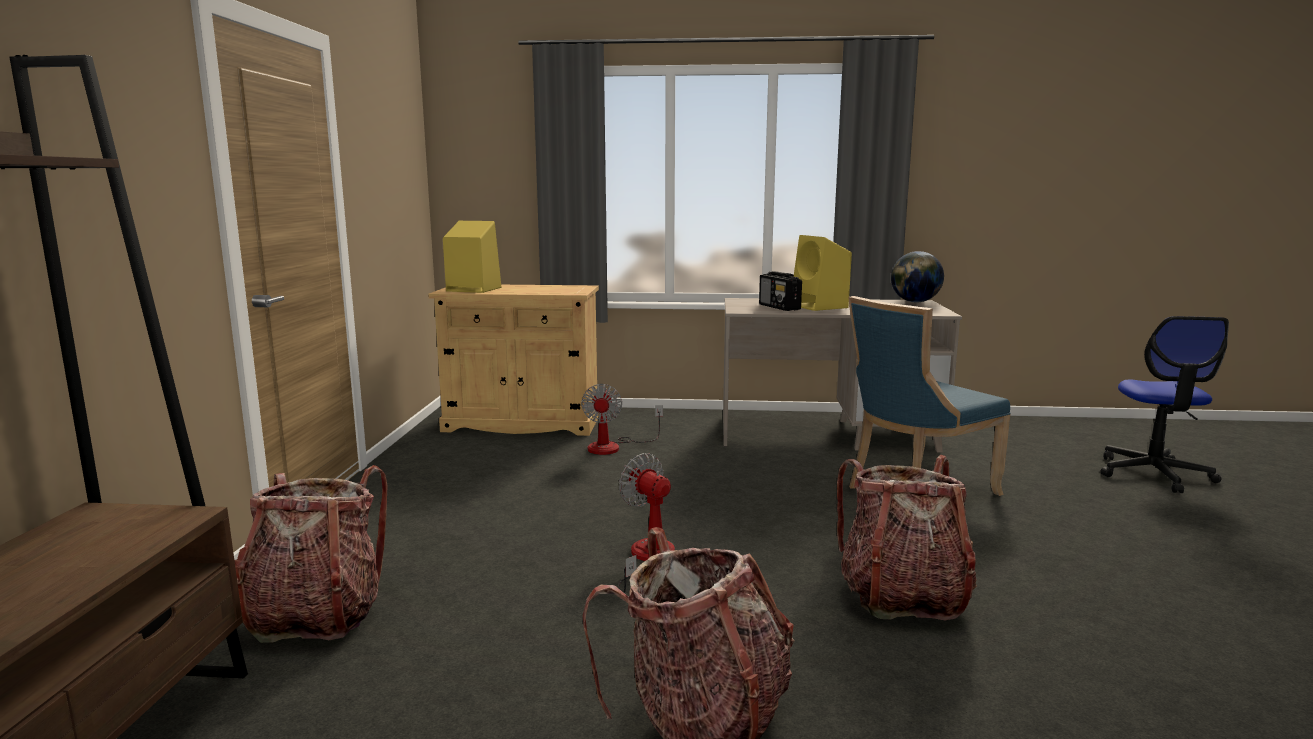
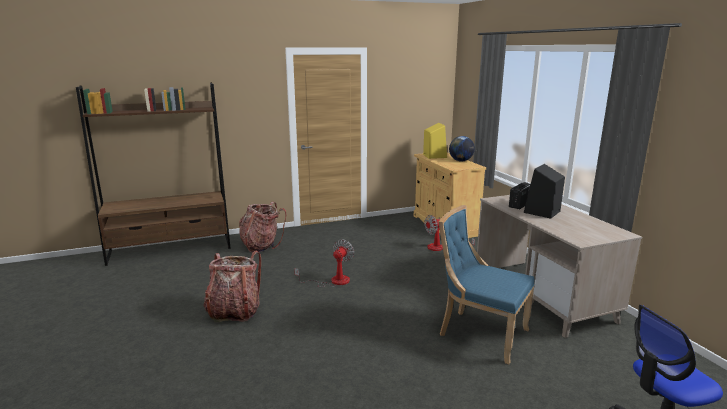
camera: 65 degrees right, 5 degrees up
yellow speaker [794,235,852,311] -> black speaker [524,164,565,219]
backpack [837,455,977,620] -> none
globe [891,251,944,302] -> globe moved to [449,136,475,162]

